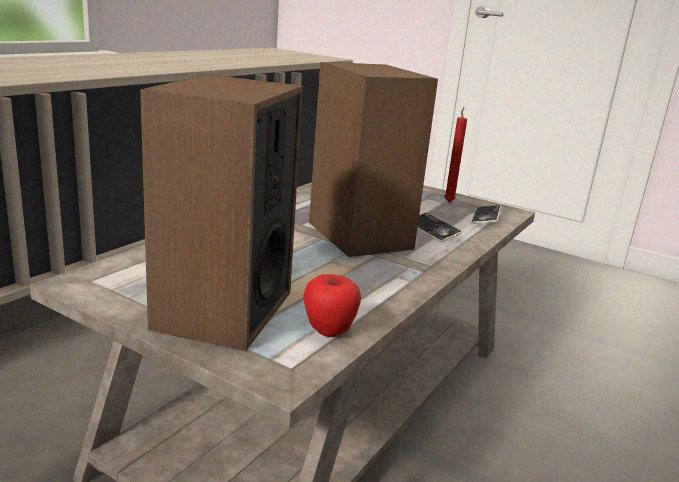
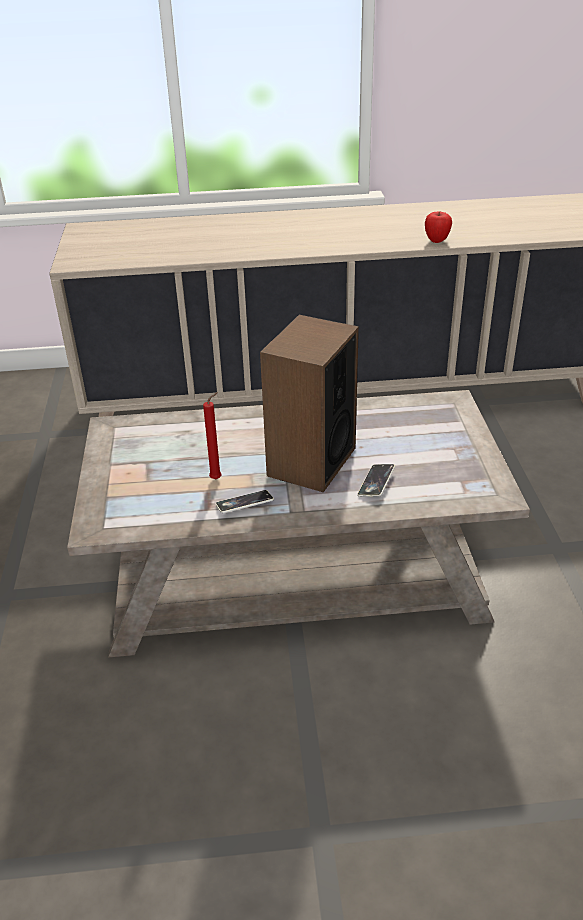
camera: 55 degrees right, 15 degrees up
speaker [140,74,303,351] -> none
apple [303,274,361,337] -> apple moved to [425,212,452,243]
red candle [444,107,467,202] -> red candle moved to [203,392,222,479]
phone [471,205,501,224] -> phone moved to [215,490,274,513]

